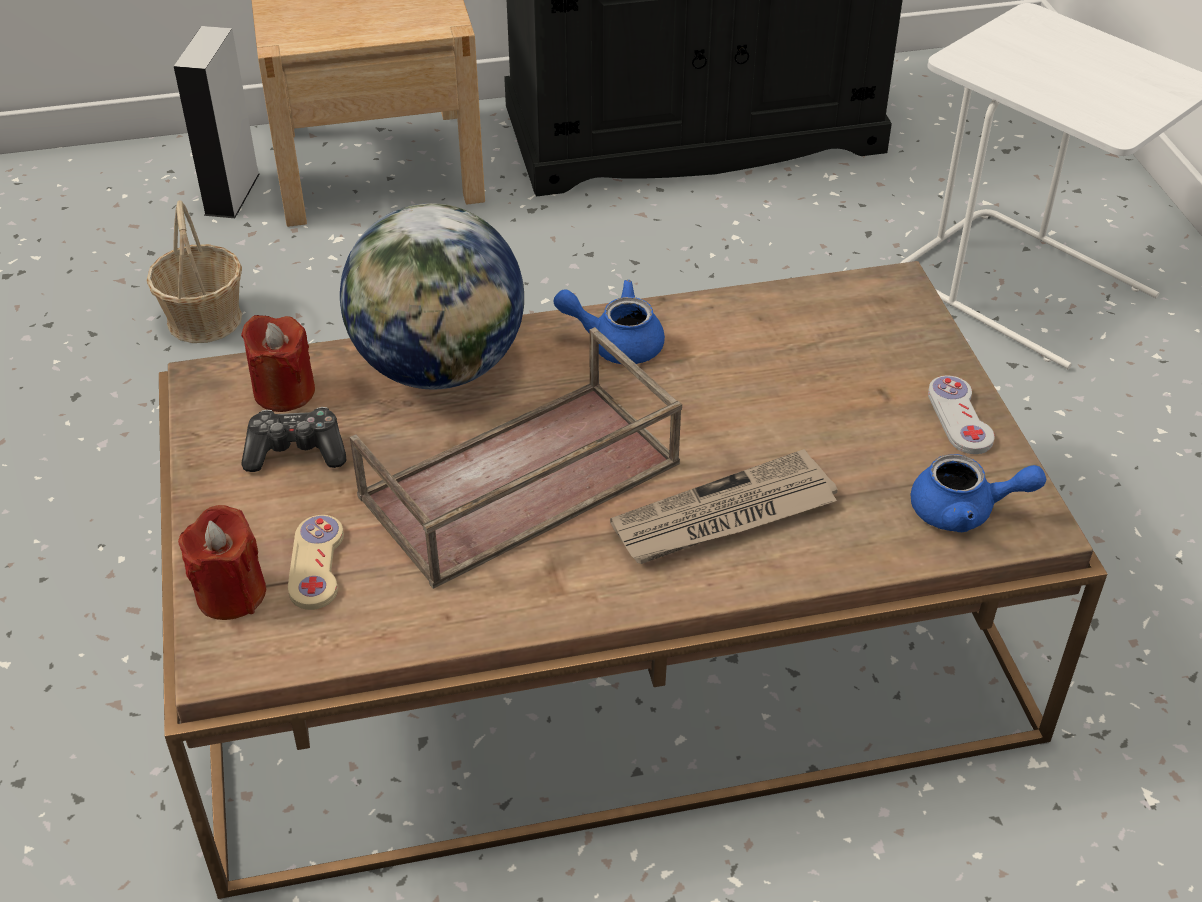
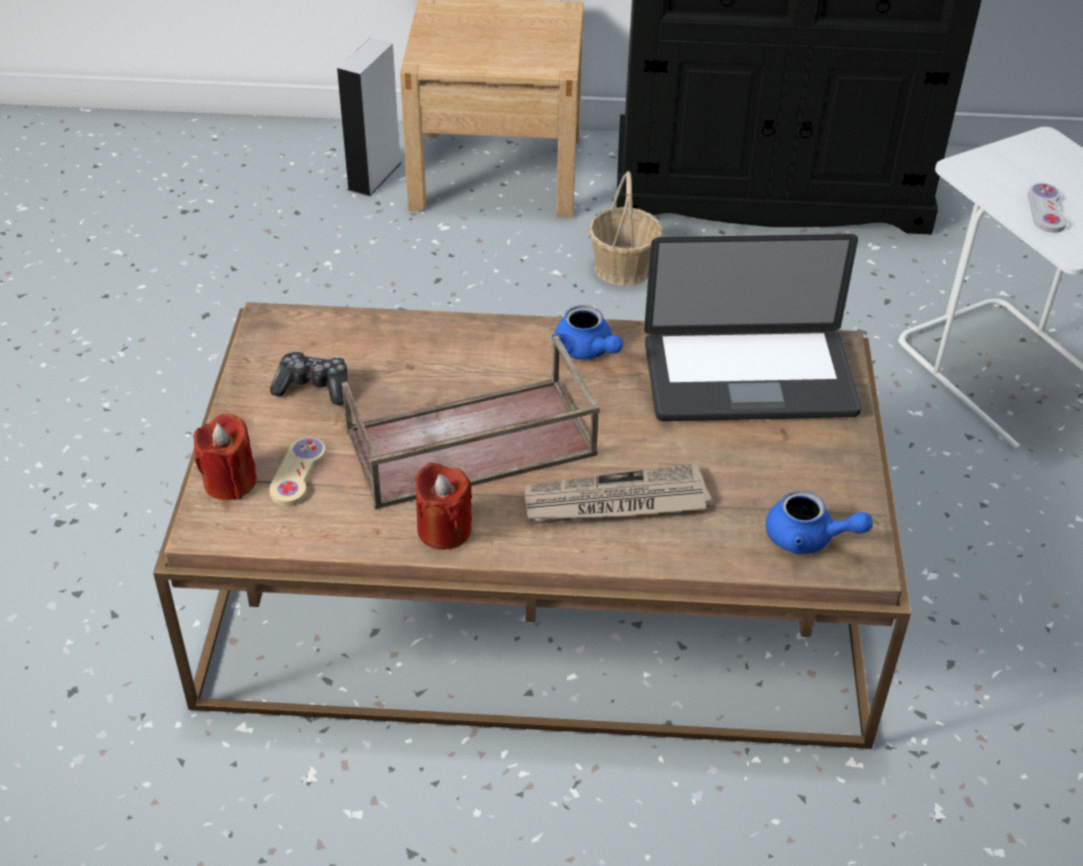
camera: 15 degrees right, 0 degrees up
basket [147,200,242,343] -> basket moved to [588,171,663,286]
red candle [241,315,315,412] -> red candle moved to [414,463,472,550]
globe [340,203,524,390] -> none
blue teapot [554,280,665,364] -> blue teapot turned 150 degrees counterclockwise [552,305,623,360]
white game controller [928,376,995,454] -> white game controller moved to [1028,183,1067,233]
none -> laptop [644,234,862,421]

